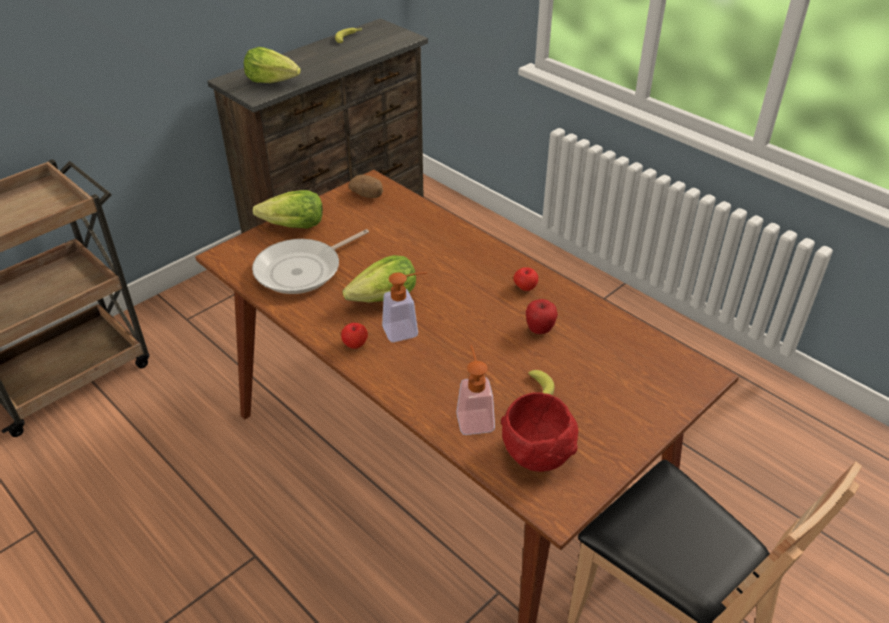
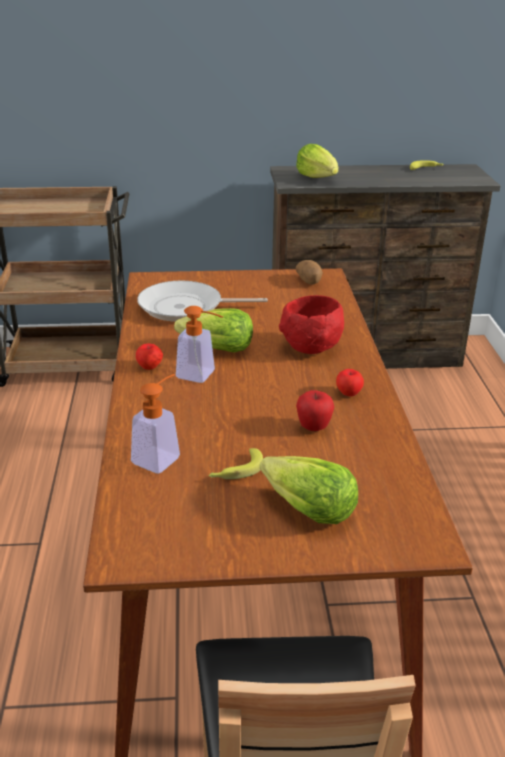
camera: 40 degrees right, 10 degrees down
lettuce [253,190,323,229] -> lettuce moved to [260,456,358,524]
red bowl [501,392,578,472] -> red bowl moved to [279,295,344,354]

